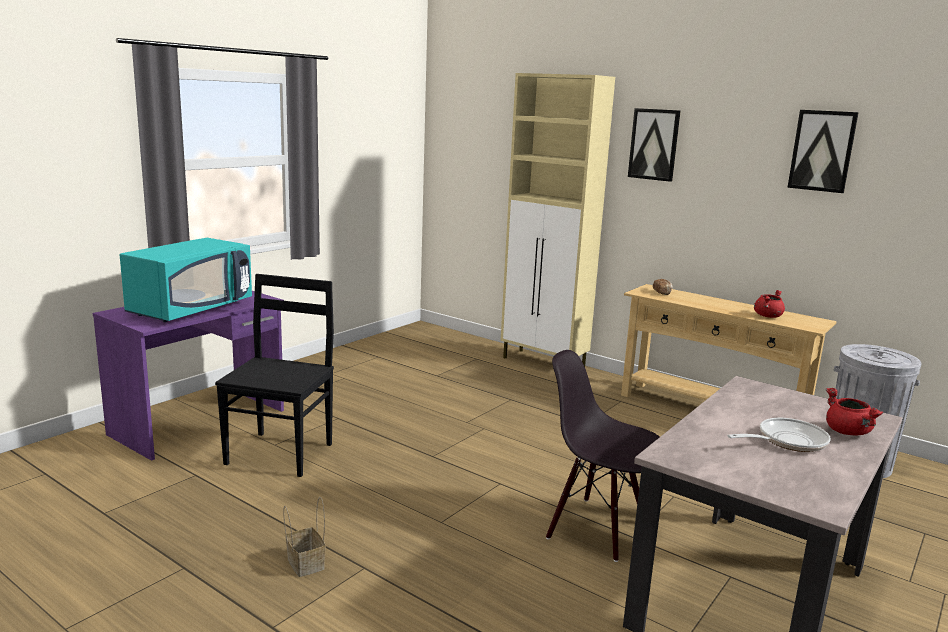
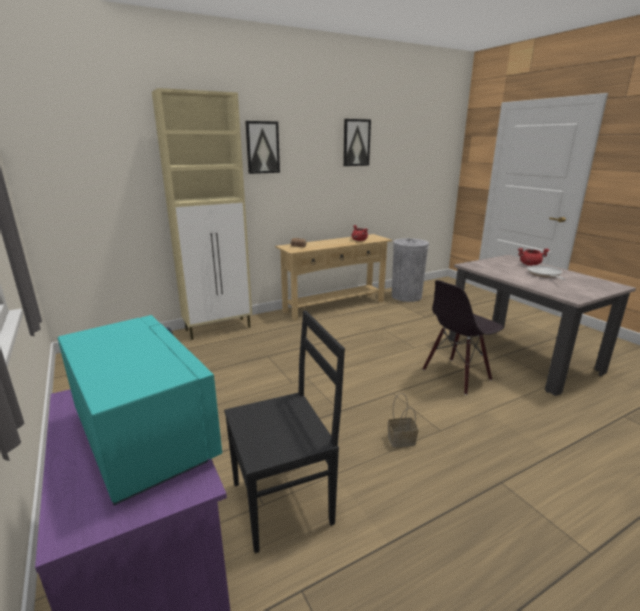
camera: 65 degrees left, 5 degrees up
black chair [215,274,334,477] -> black chair turned 120 degrees clockwise [224,310,345,553]
basket [283,497,326,577] -> basket moved to [388,393,419,448]

